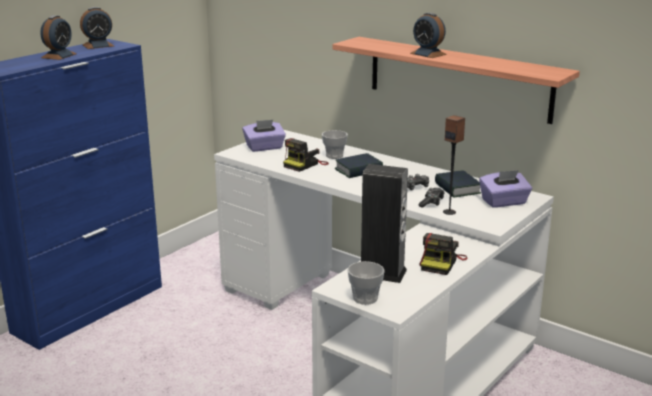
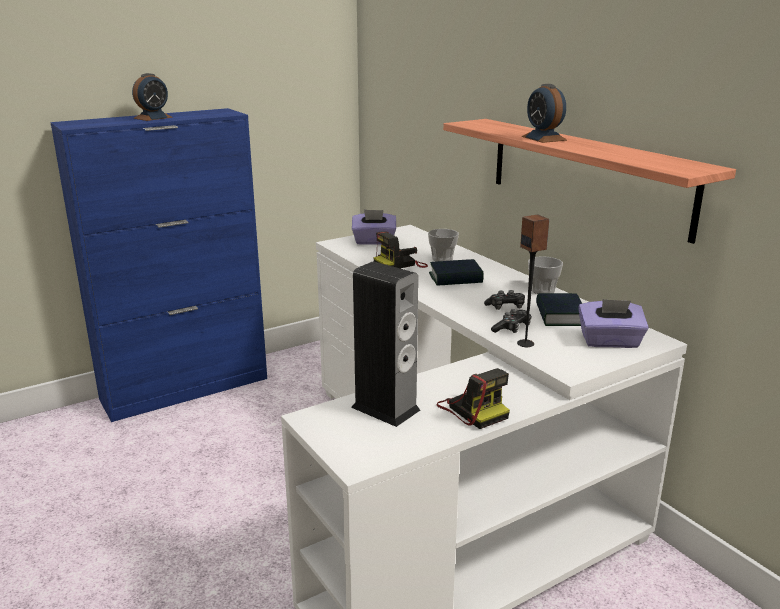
camera: 20 degrees right, 0 degrees up
alarm clock [80,7,114,49] -> none
cup [347,261,385,305] -> cup moved to [528,256,563,294]
camera [419,233,468,275] -> camera turned 75 degrees counterclockwise [437,368,510,429]

